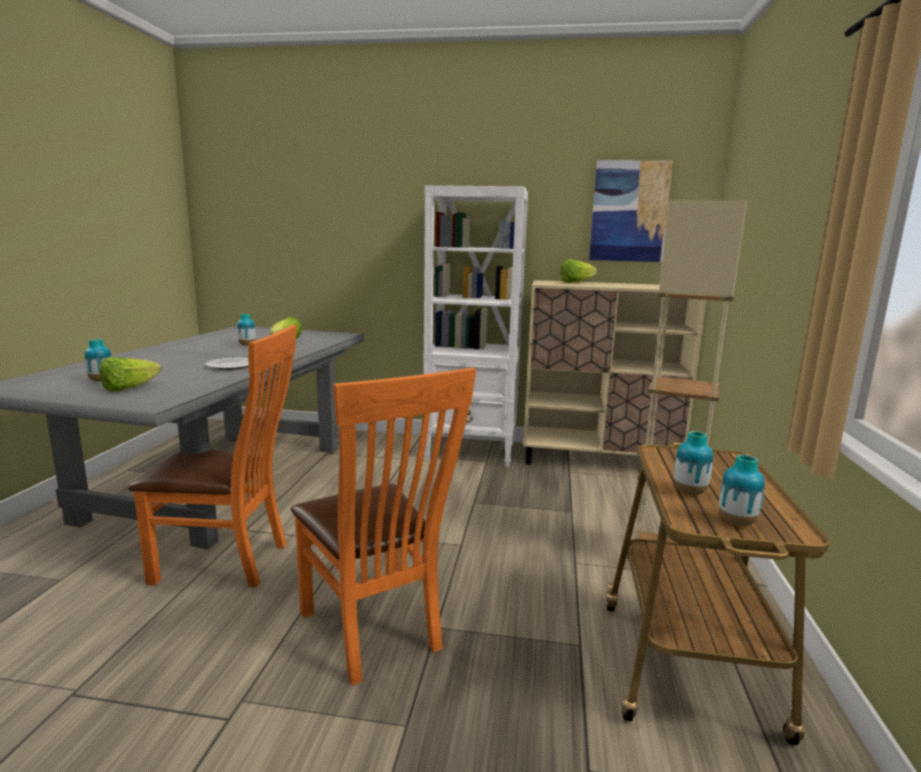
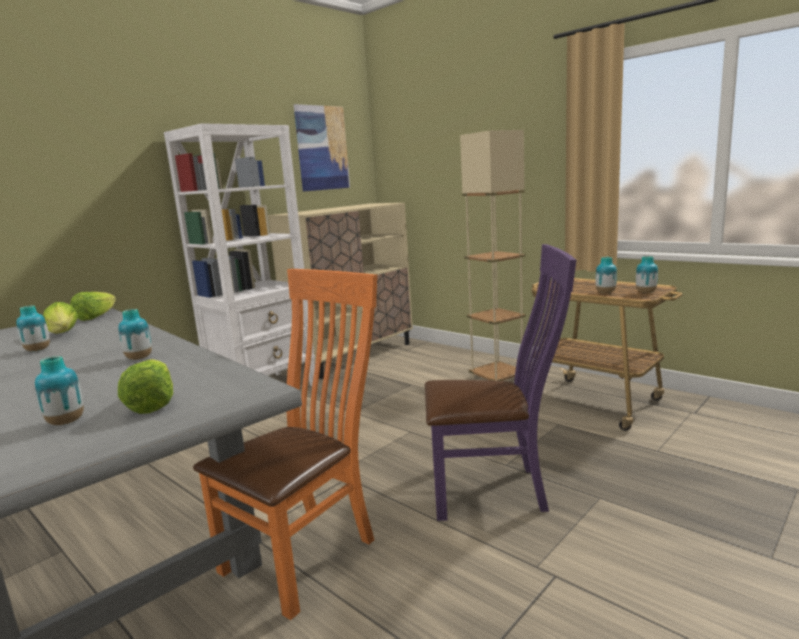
camera: 55 degrees left, 0 degrees up
plate [205,358,248,370] -> vase [118,309,152,360]
orange chair [291,368,476,686] -> purple chair [425,244,577,521]
lettuce [560,259,598,283] -> lettuce moved to [70,292,116,321]

